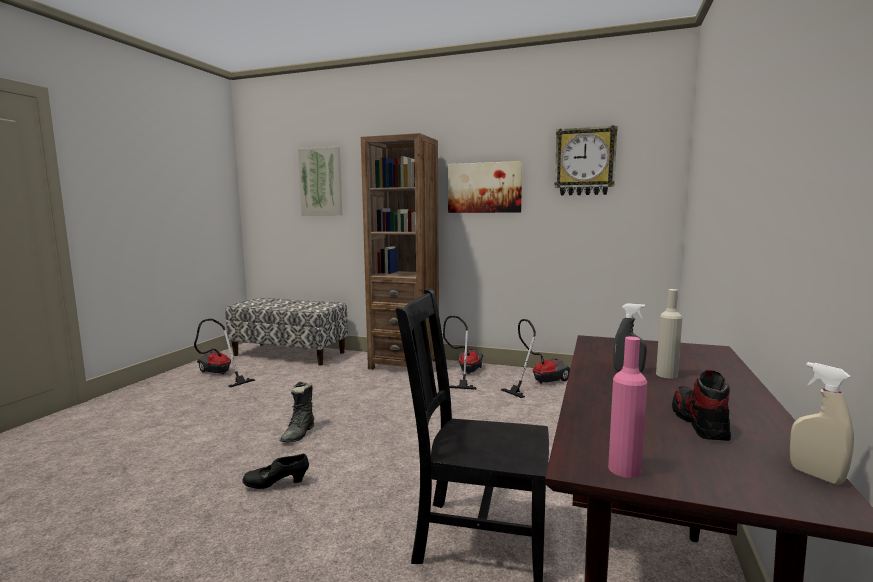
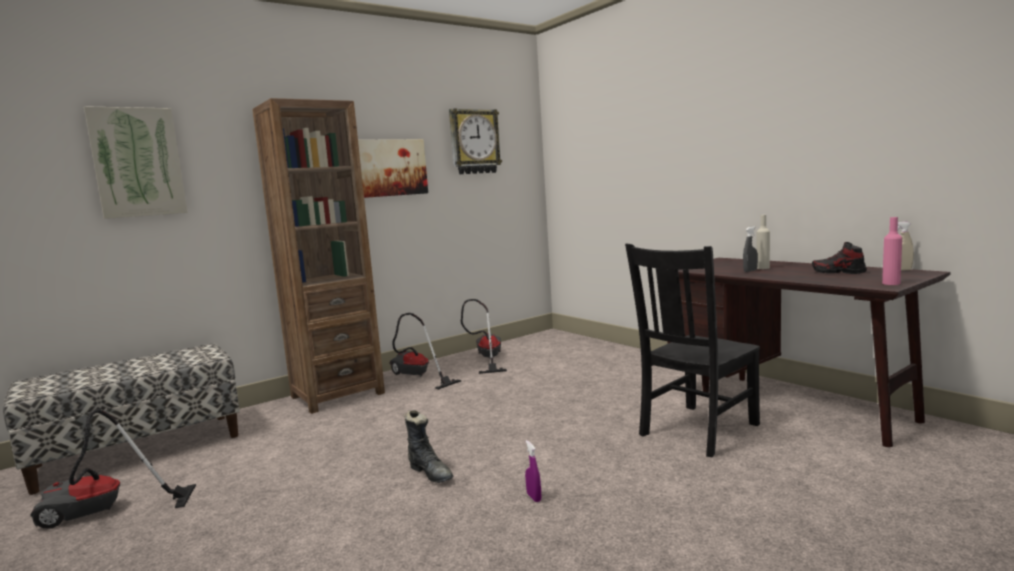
camera: 55 degrees left, 0 degrees up
black shoe [242,454,309,489] -> purple spray bottle [525,440,541,502]

